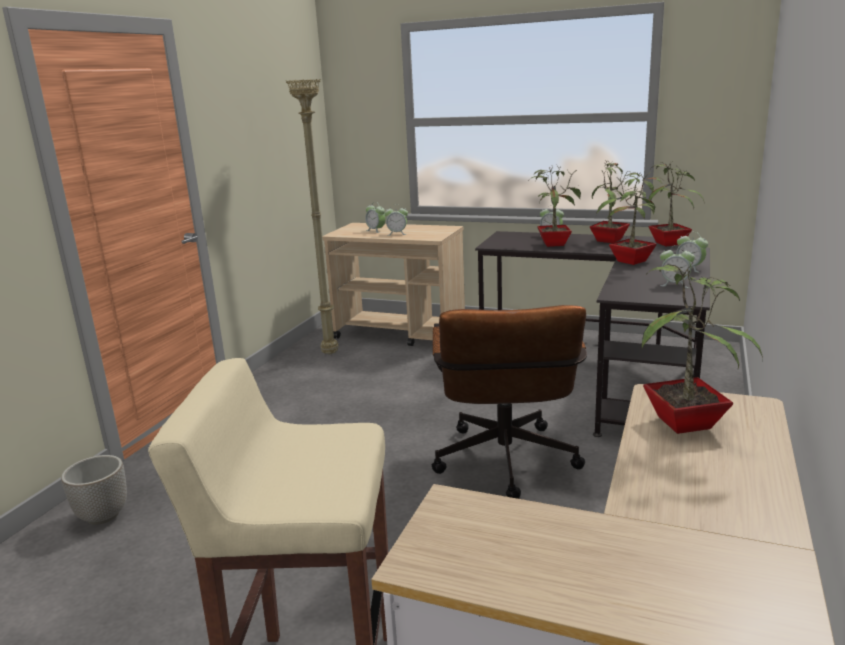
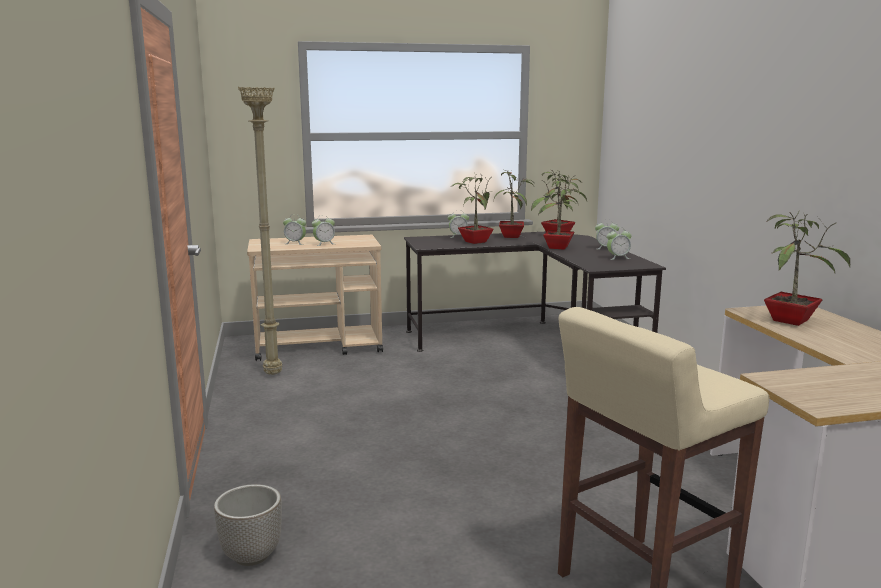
camera: 35 degrees left, 5 degrees down
brown office chair [431,305,587,499] -> none

